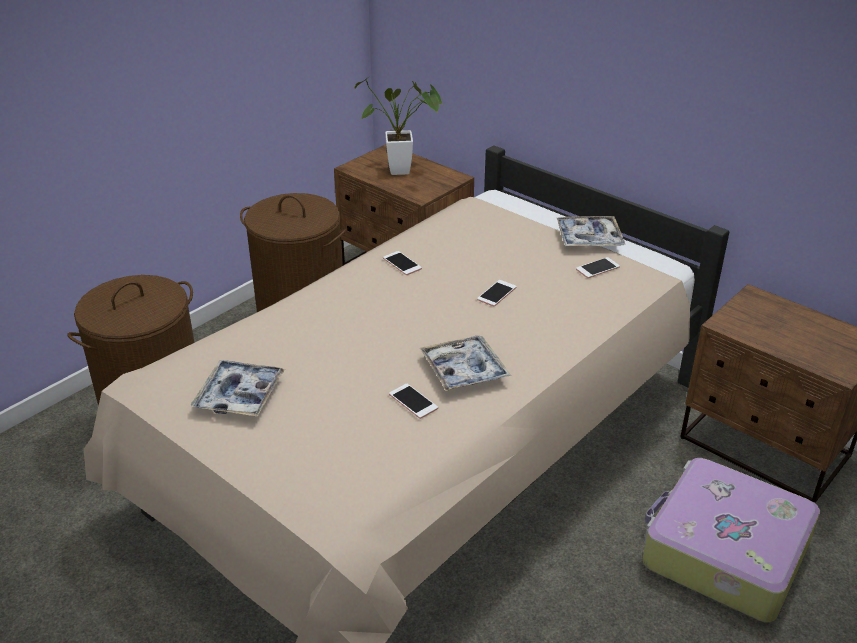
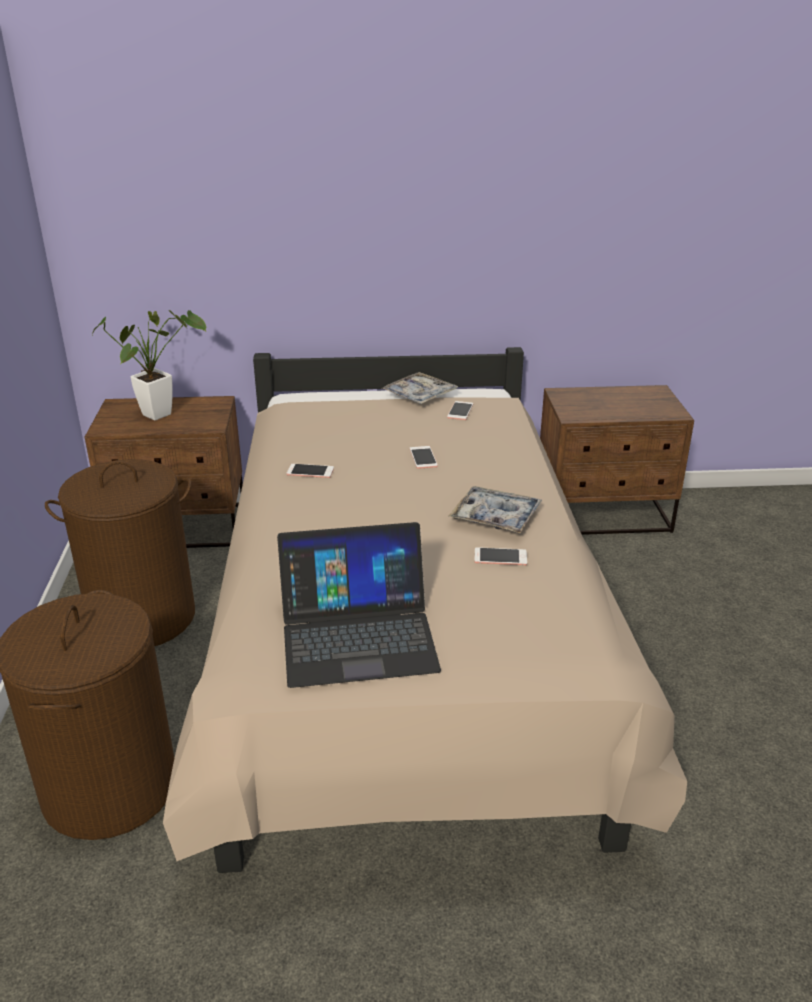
camera: 45 degrees left, 5 degrees down
tray [191,360,285,417] -> laptop [277,522,441,688]
suitcase [642,458,820,622] -> none

